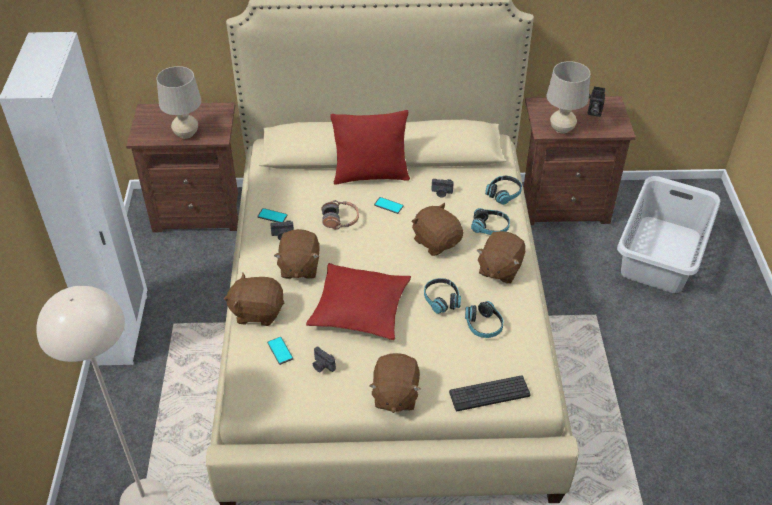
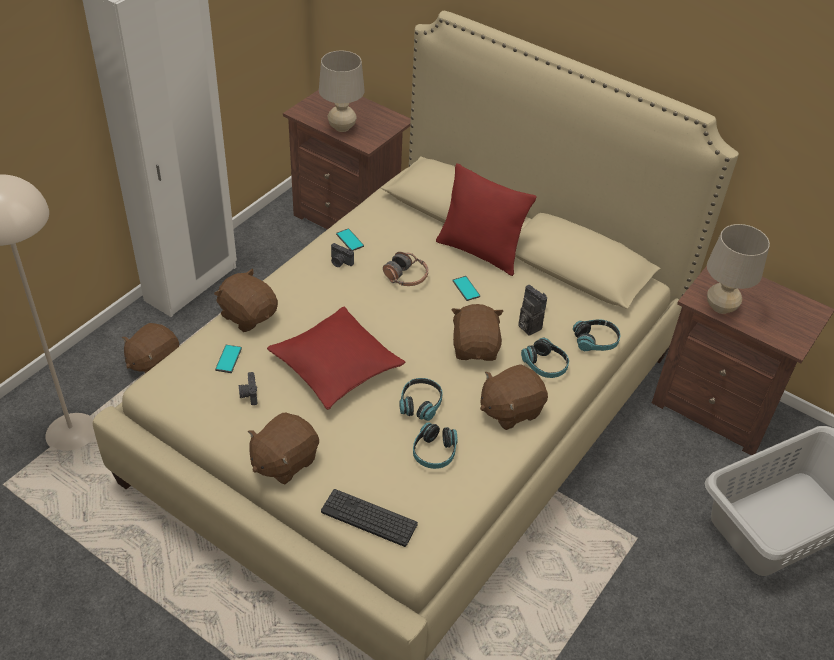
camera: 35 degrees right, 0 degrees up
brown plush toy [274,229,320,279] -> brown plush toy moved to [122,323,179,373]
camera [587,86,605,117] -> camera moved to [518,295,545,336]

